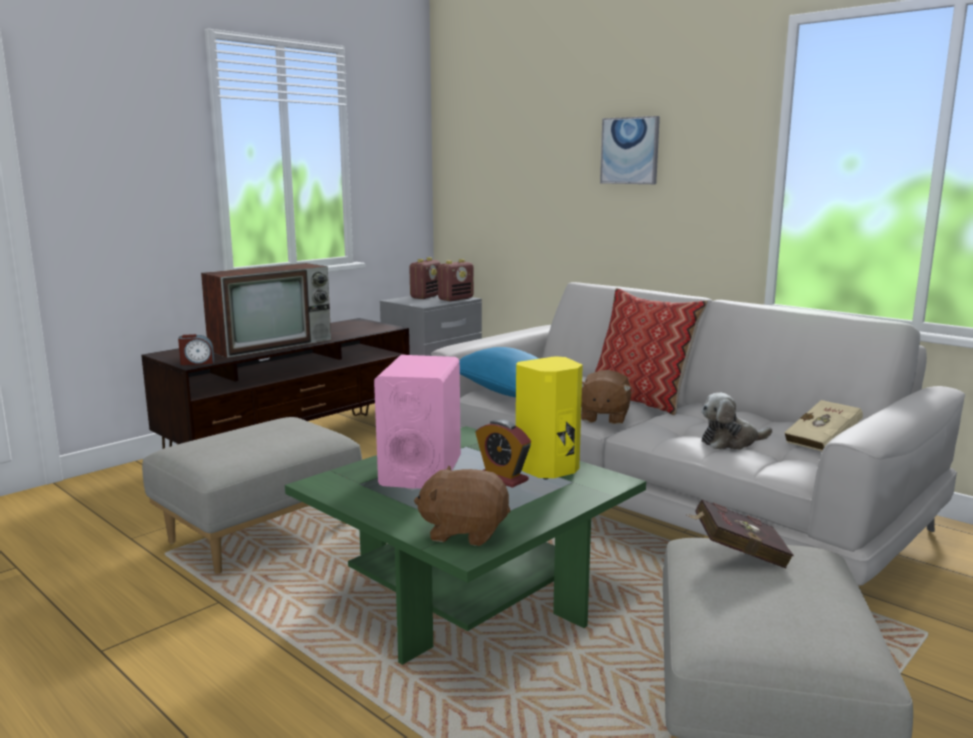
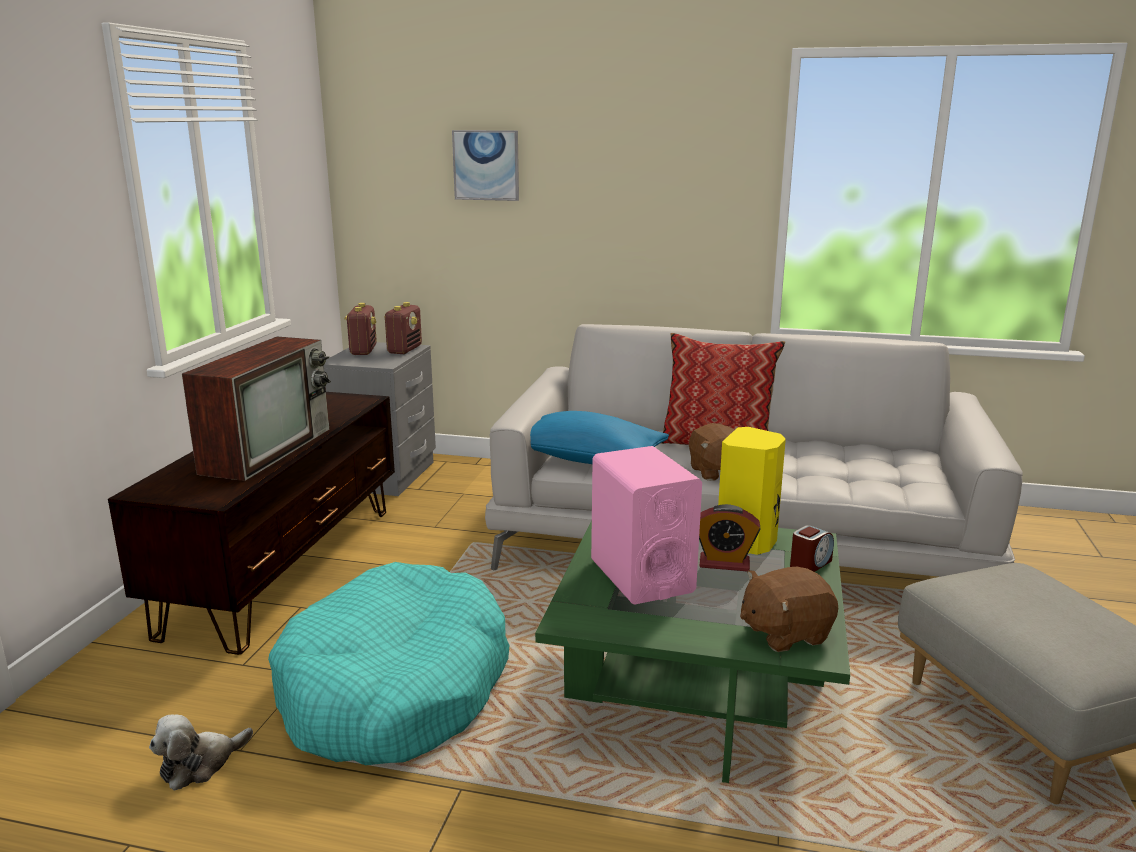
camera: 30 degrees left, 5 degrees up
grey ottoman [142,417,362,574] -> turquoise dog bed [268,562,510,765]
alarm clock [178,334,214,365] -> alarm clock moved to [790,525,834,572]
picture [600,116,660,184] -> picture moved to [452,130,519,201]
red book [687,500,794,568] -> none
plush toy [701,393,772,450] -> plush toy moved to [149,714,253,791]
beige book [784,400,863,451] -> none

